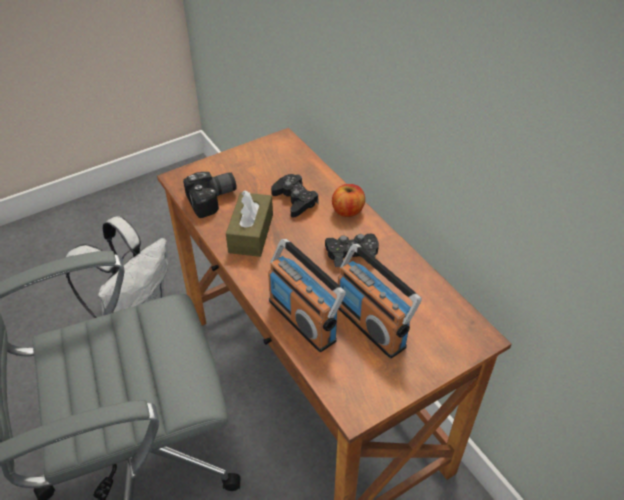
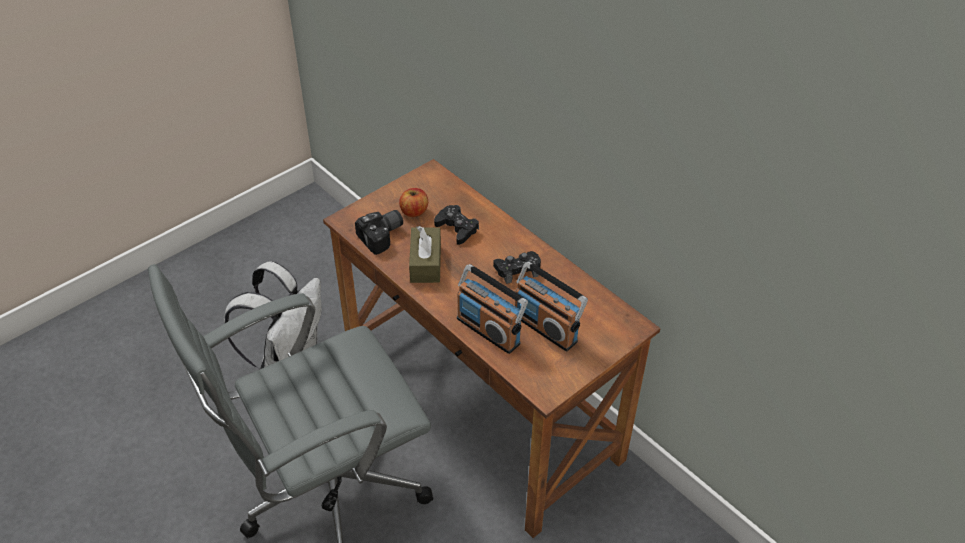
camera: 10 degrees left, 0 degrees up
apple [332,184,365,217] -> apple moved to [399,188,428,217]

